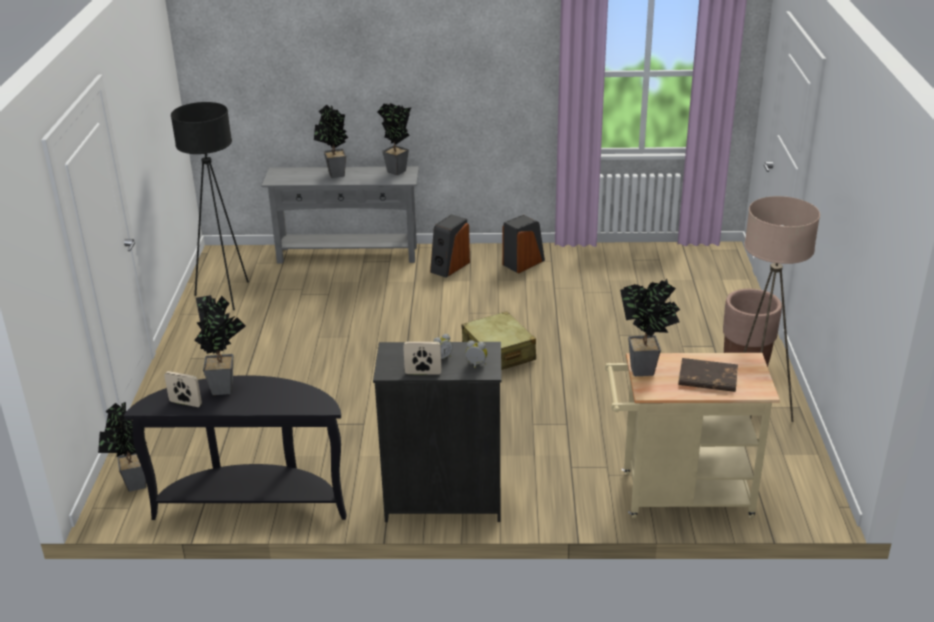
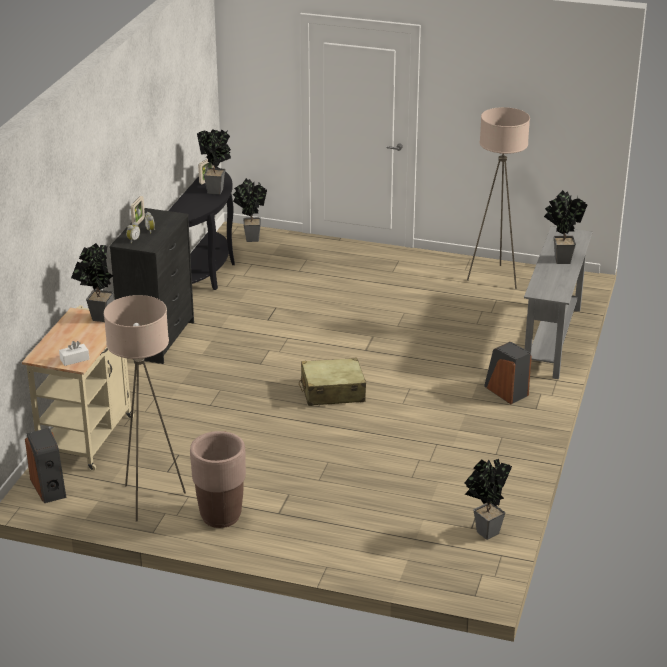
camera: 105 degrees right, 0 degrees up
black floor lamp [171,102,249,310] -> beige floor lamp [467,107,530,289]
potted plant [377,103,412,175] -> potted plant moved to [465,459,512,540]
speaker [502,215,545,274] -> speaker moved to [25,428,66,503]
brown book [678,358,738,392] -> none
none -> white tissue box [59,341,89,366]

